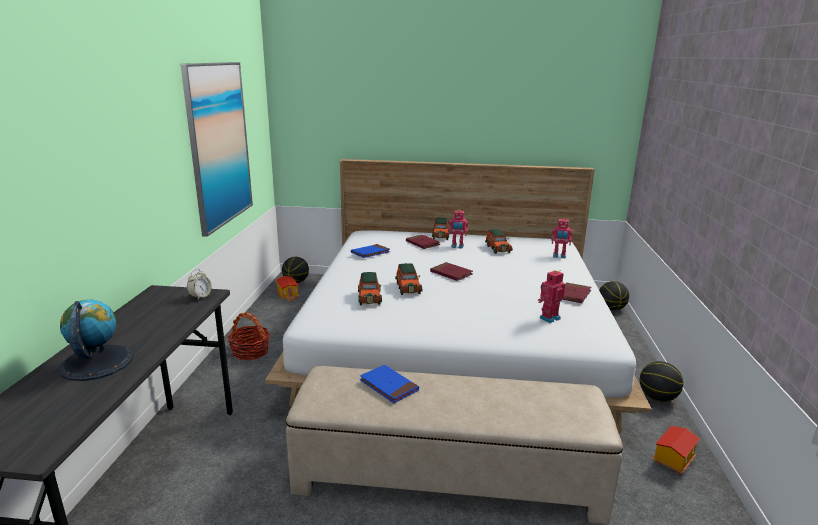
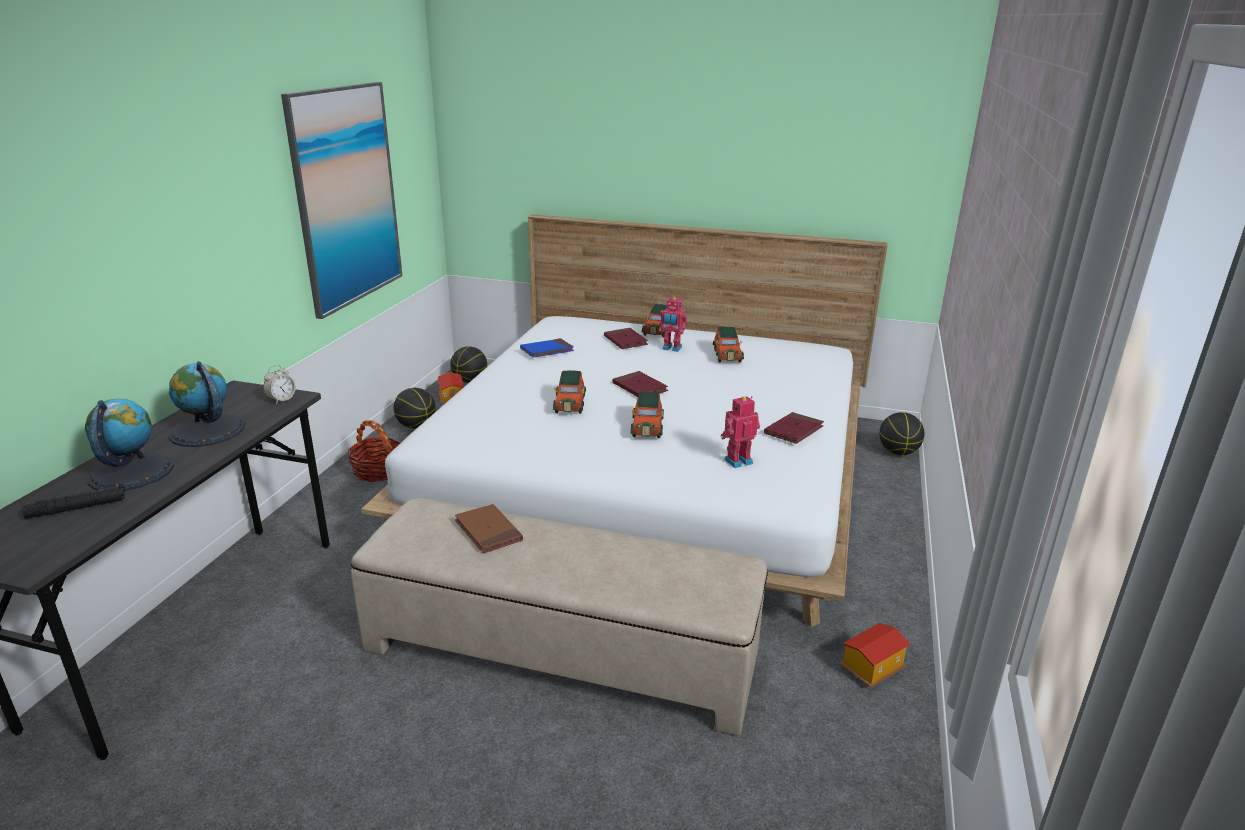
camera: 10 degrees right, 5 degrees up
toy car [358,272,382,305] -> toy car moved to [630,392,664,438]
blue book [360,365,419,403] -> brown book [455,504,523,553]
toy robot [551,218,573,258] -> none
basketball [640,361,683,402] -> basketball moved to [393,388,436,428]
none -> black flashlight [22,486,125,519]
none -> globe [168,361,245,447]

